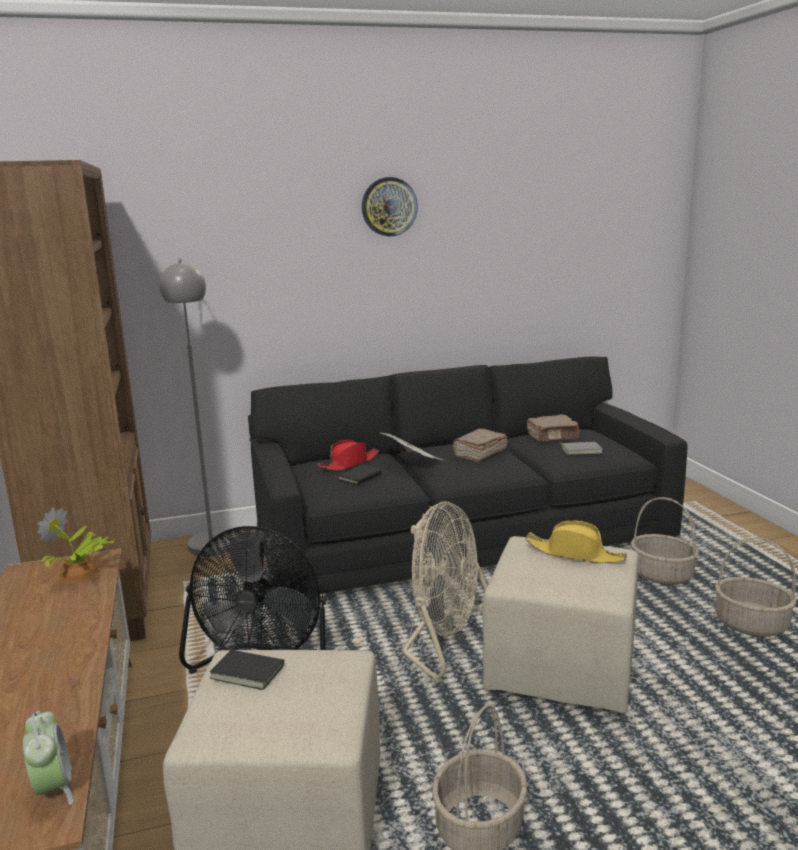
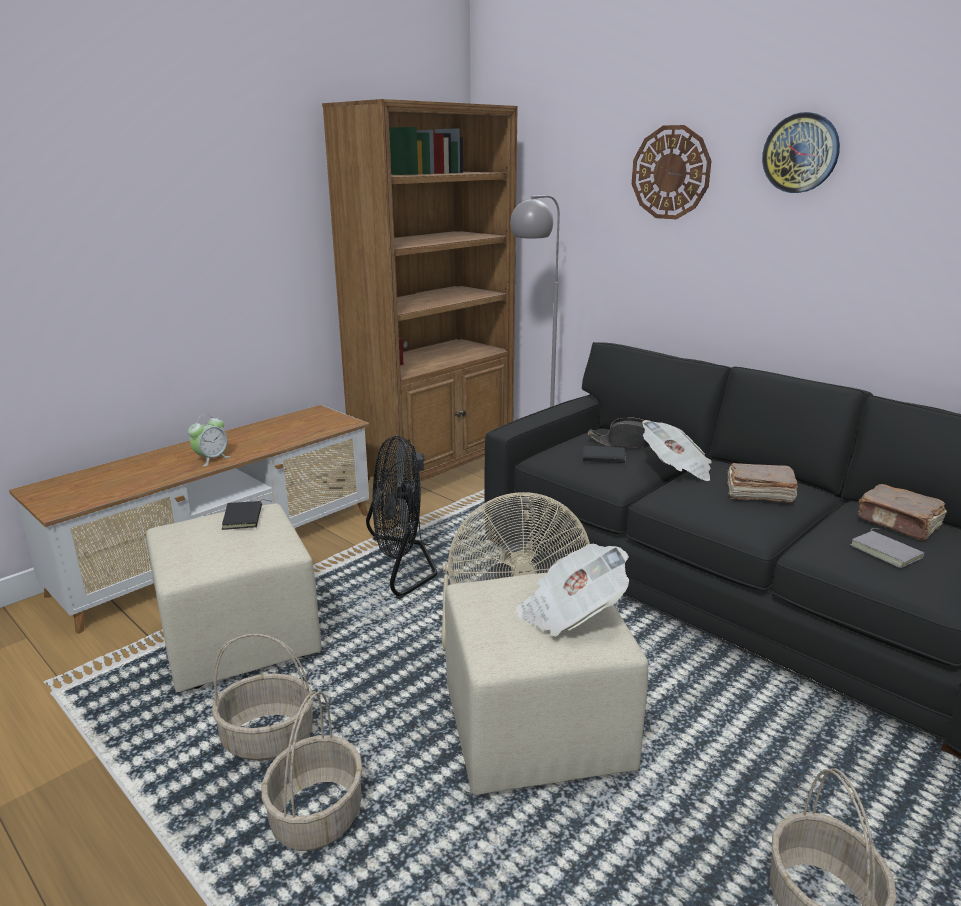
camera: 60 degrees right, 5 degrees up
alarm clock [23,711,73,805] -> alarm clock moved to [188,414,230,467]
potted plant [37,507,115,584] -> none
red hat [318,440,379,471] -> black hat [588,417,652,450]
yellow hat [526,520,627,563] -> newspaper [515,544,629,637]
basket [631,497,698,585] -> basket moved to [261,691,363,851]
none -> wall clock [632,125,711,219]

